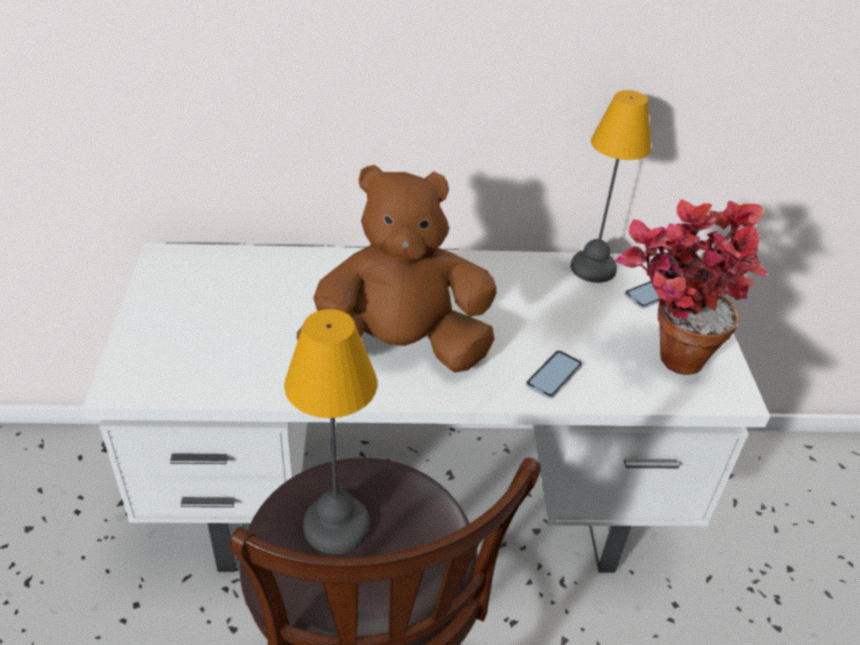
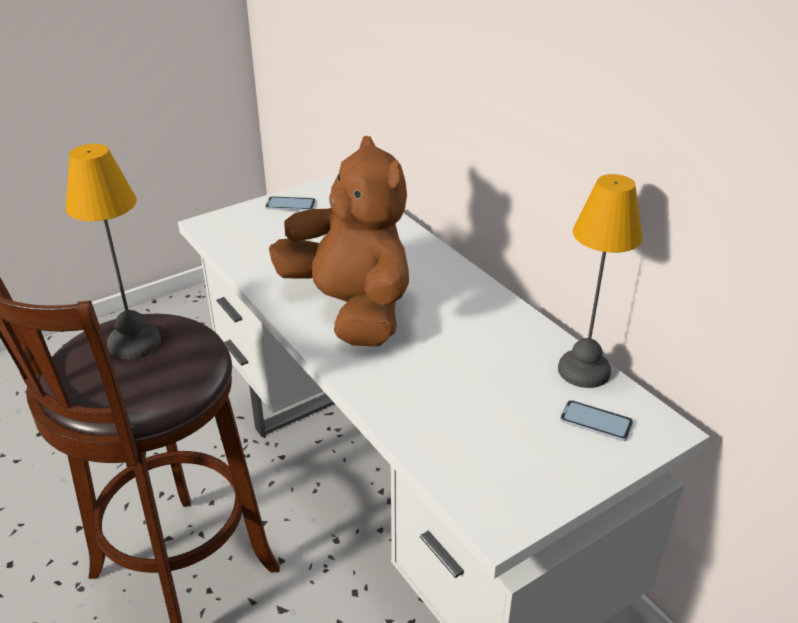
camera: 60 degrees right, 5 degrees down
phone [526,350,583,399] -> phone moved to [265,196,316,211]
potted plant [614,200,767,375] -> none

